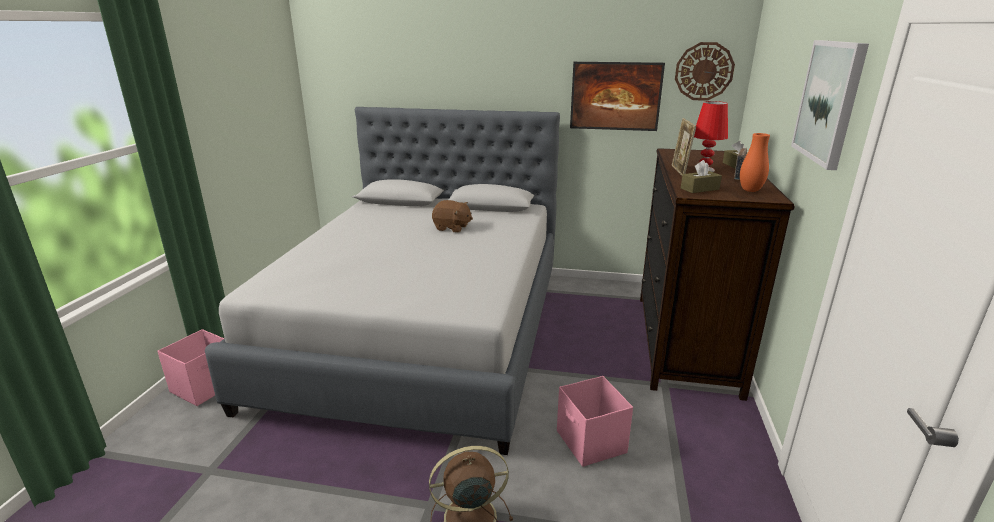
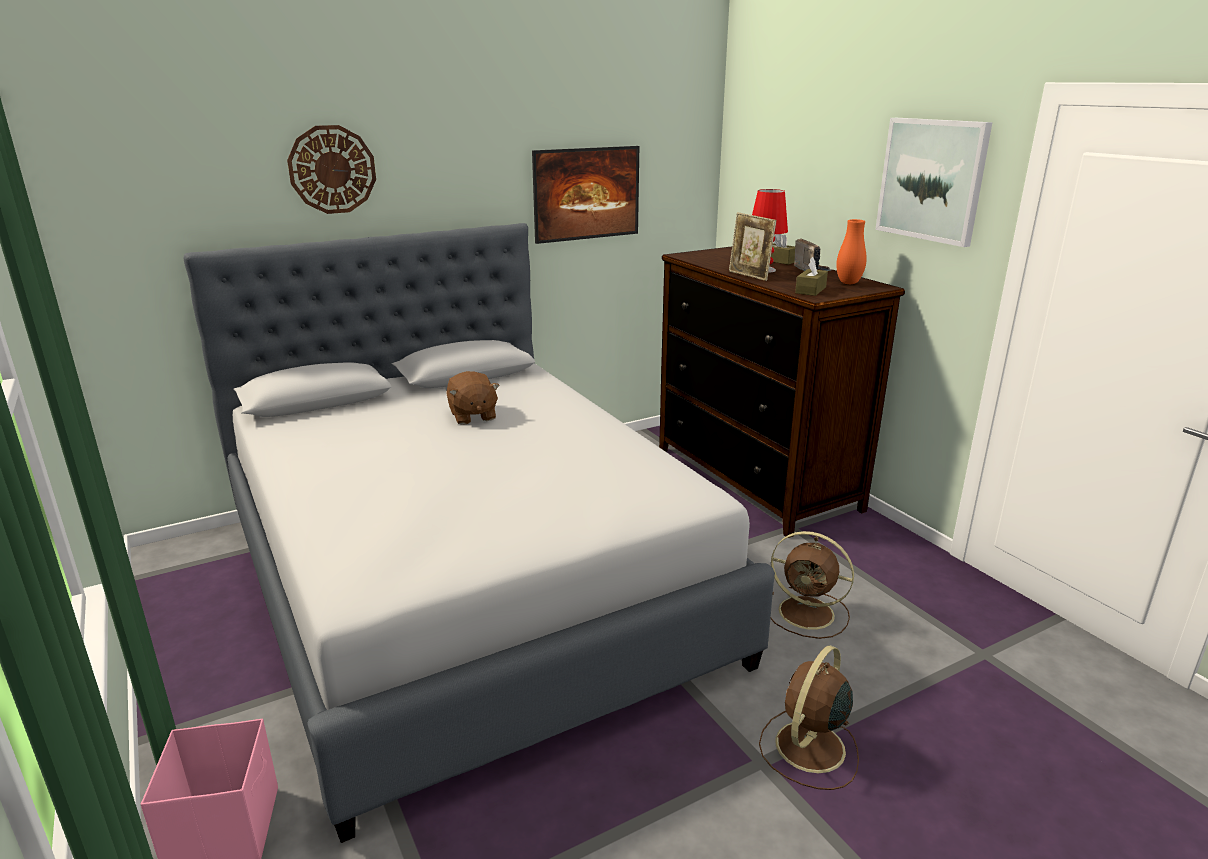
camera: 40 degrees left, 0 degrees up
brown plush toy [432,200,473,233] -> brown plush toy turned 90 degrees clockwise [446,371,500,425]
pink storage box [557,376,633,467] -> brown fan [770,531,854,639]
wall clock [675,42,735,101] -> wall clock moved to [287,125,376,214]

